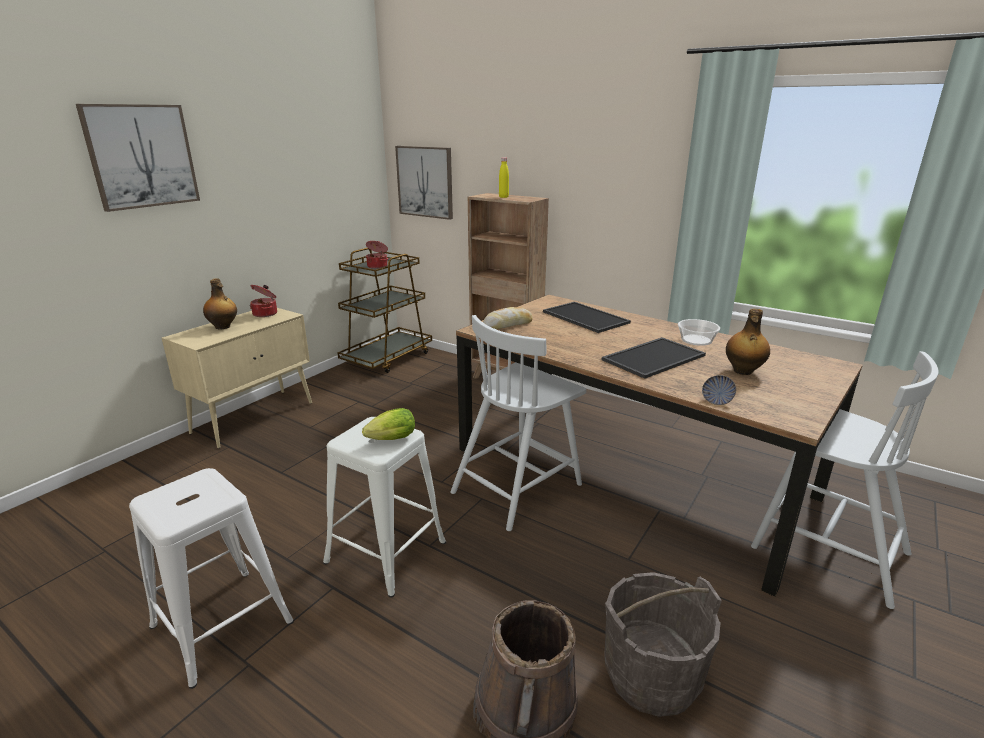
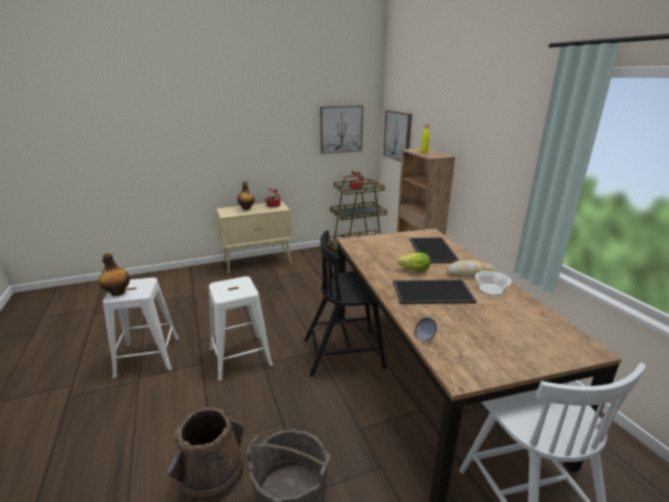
camera: 35 degrees right, 0 degrees up
picture [76,104,200,212] -> picture moved to [320,105,363,154]
lettuce [362,408,415,440] -> lettuce moved to [397,253,431,272]
white chair [450,315,586,531] -> black chair [304,230,386,377]
bread [483,307,532,329] -> bread moved to [447,260,496,277]
bottle [726,309,770,375] -> bottle moved to [98,253,130,296]

